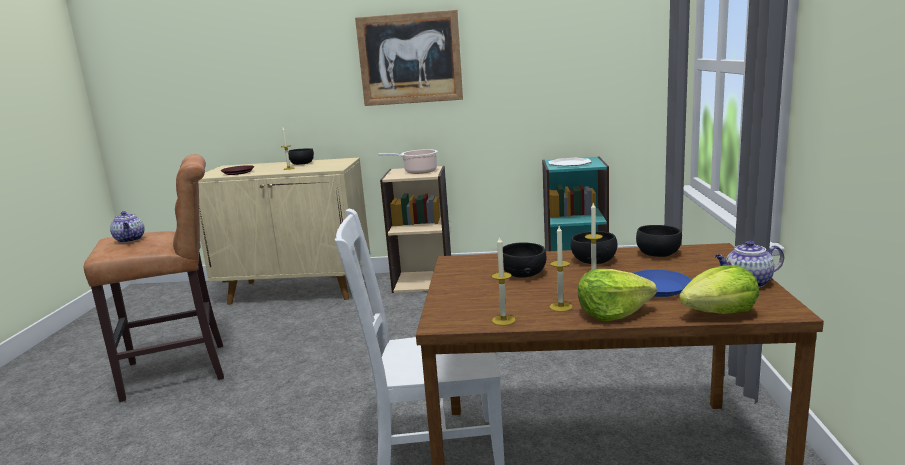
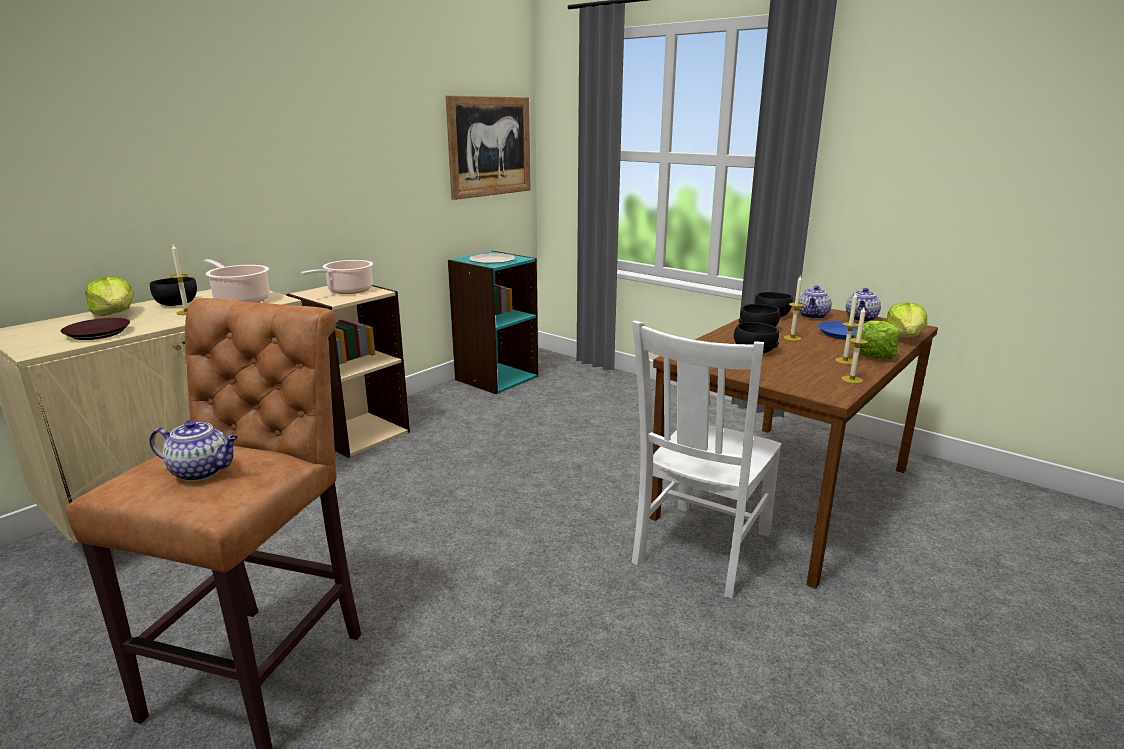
camera: 55 degrees left, 5 degrees up
picture [355,10,463,106] -> picture moved to [446,96,531,200]
none -> lettuce [85,277,134,316]
none -> cooking pot [204,259,270,303]
none -> teapot [798,286,832,319]

